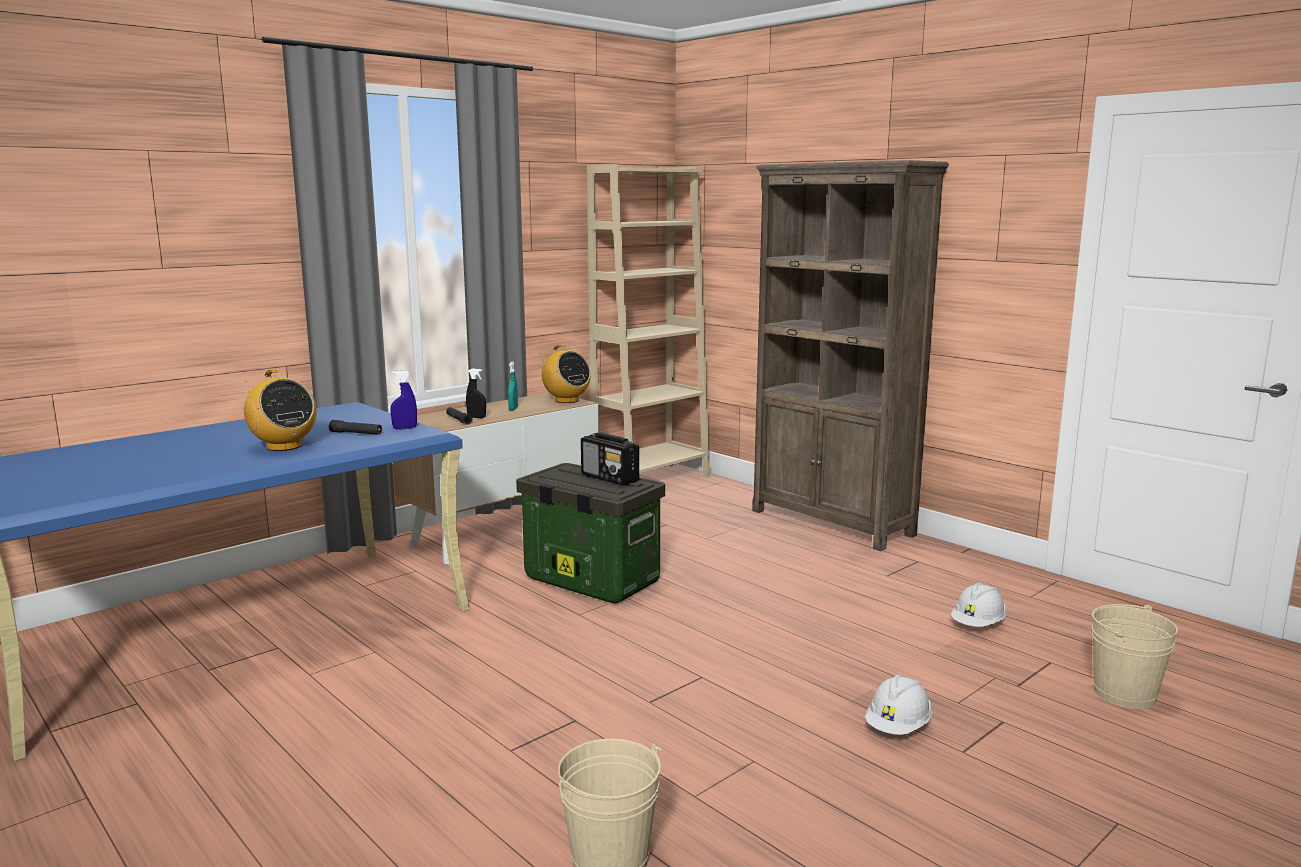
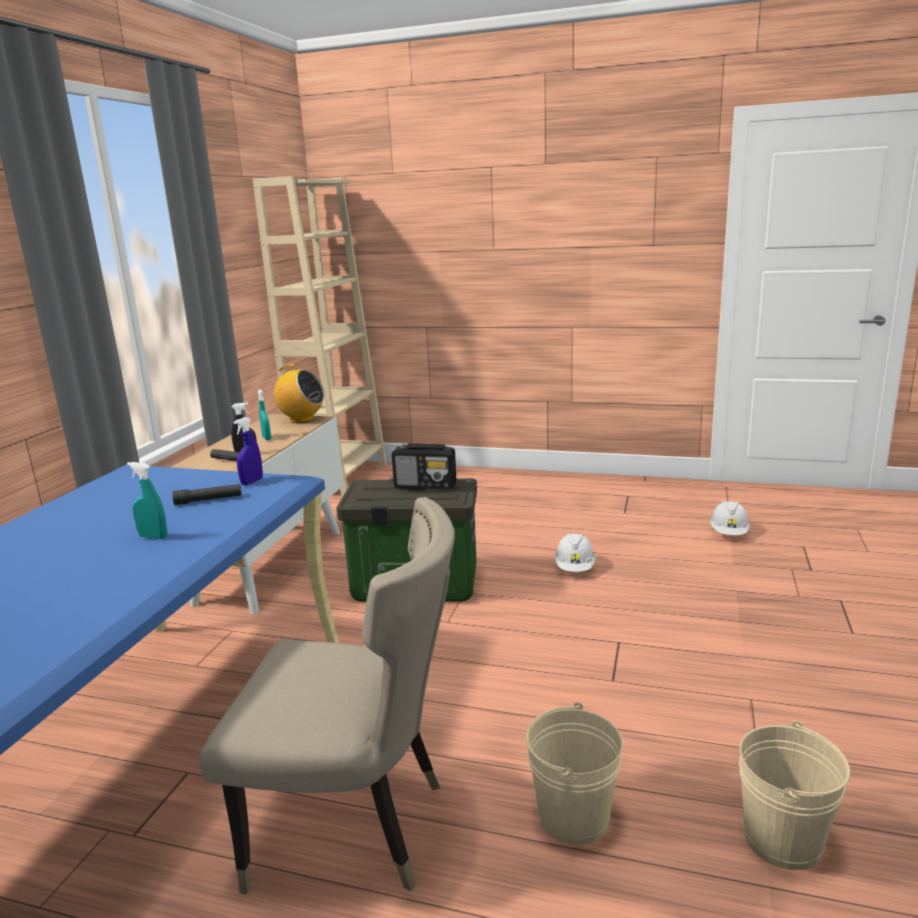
camera: 30 degrees left, 5 degrees up
radio [244,369,317,451] -> turquoise spray bottle [127,462,167,539]
brown bookcase [752,160,949,551] -> none
white hard hat [865,675,932,735] -> white hard hat moved to [555,534,596,572]
beige bucket [1092,604,1178,709] -> beige bucket moved to [526,702,623,845]
none -> beige chair [200,497,455,895]

